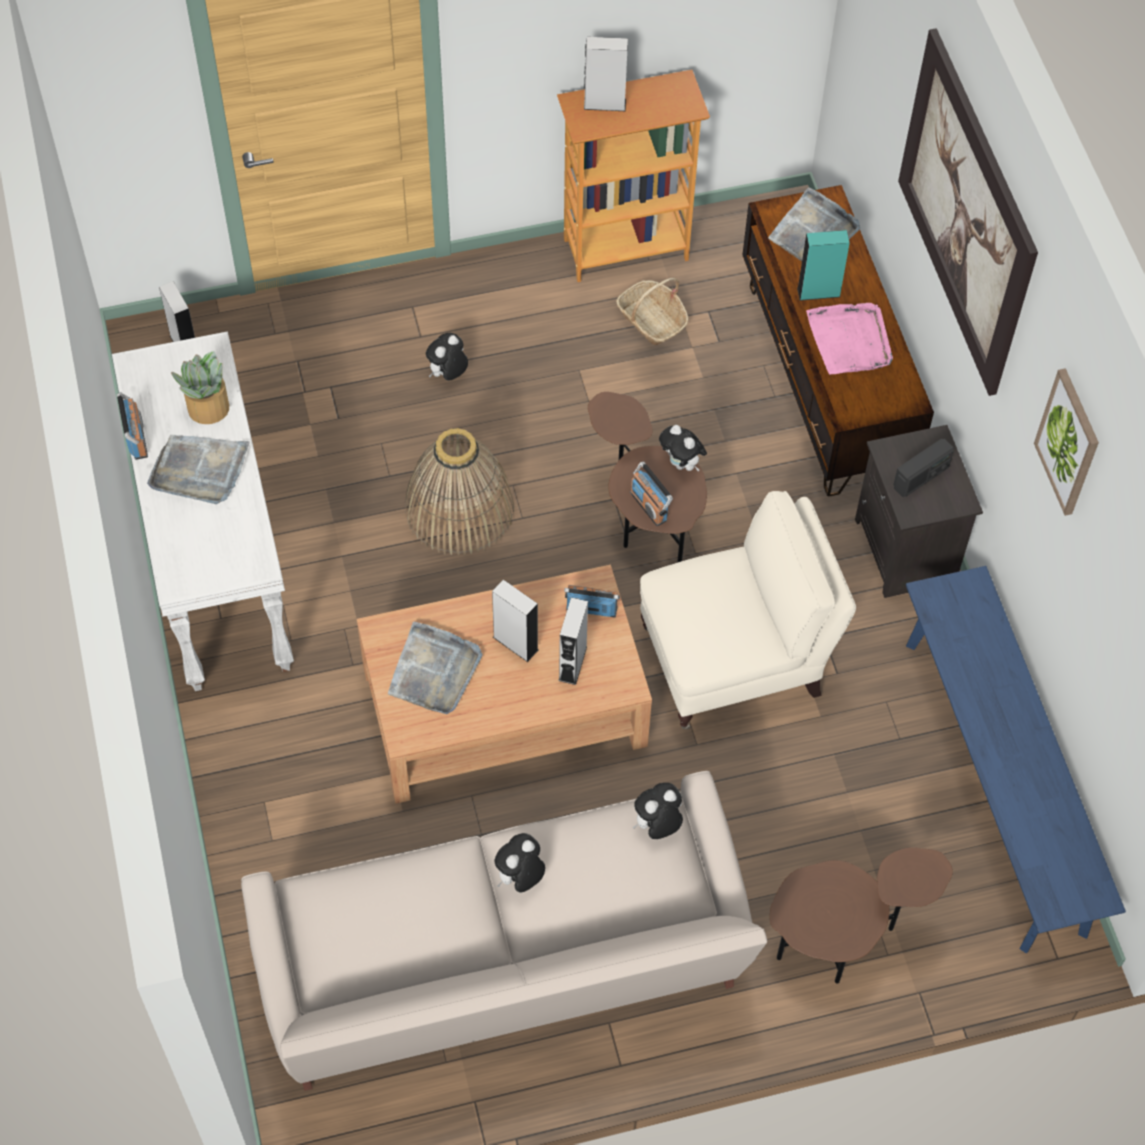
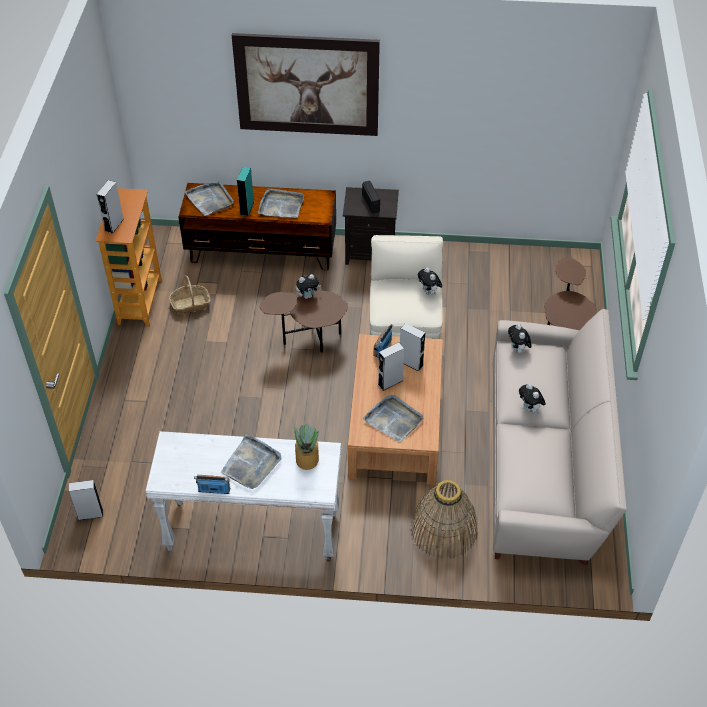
camera: 70 degrees left, 10 degrees down
potted plant [171,351,229,424] -> potted plant moved to [294,424,319,470]
basket [405,428,514,556] -> basket moved to [411,480,477,559]
plush toy [426,333,468,380] -> plush toy moved to [418,267,442,295]
radio [630,462,673,526] -> none
pink tray [806,303,893,374] -> grey tray [258,189,304,218]
blue bench [906,566,1126,954] -> none
picture [1034,368,1099,516] -> none

